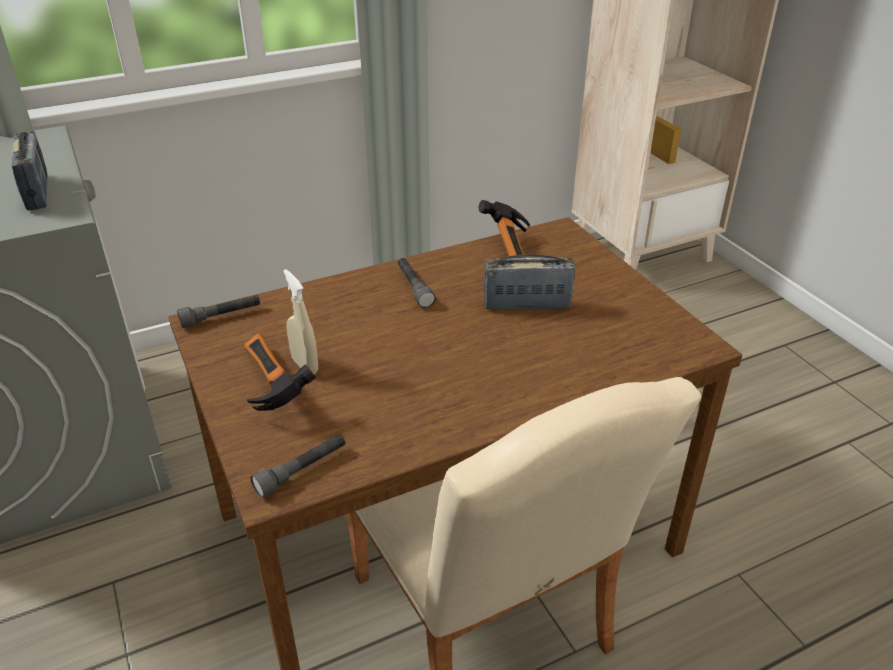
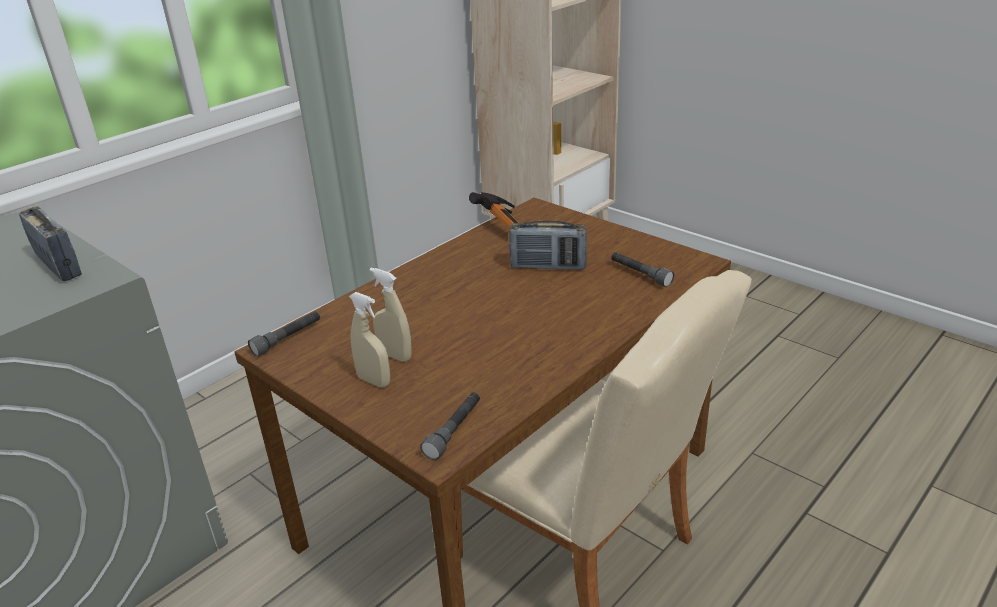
camera: 20 degrees left, 5 degrees down
hammer [244,333,316,411] -> beige spray bottle [349,292,390,387]
grey flashlight [398,258,436,308] -> grey flashlight moved to [611,252,674,287]
radio [484,254,575,310] -> radio turned 150 degrees counterclockwise [509,220,587,270]

